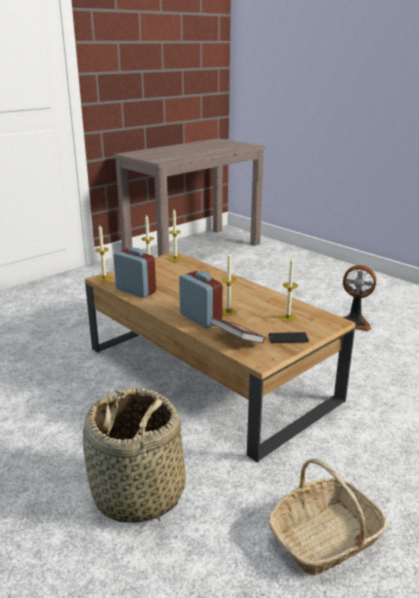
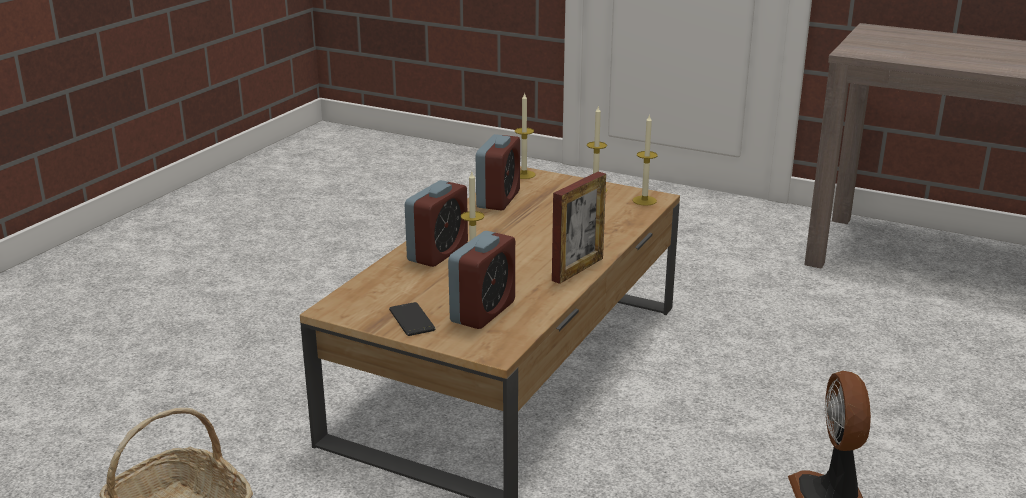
camera: 70 degrees right, 0 degrees up
basket [83,388,186,523] -> none
book [210,317,265,343] -> none
candle [279,257,298,322] -> alarm clock [448,231,515,329]
none -> picture frame [552,172,606,284]

